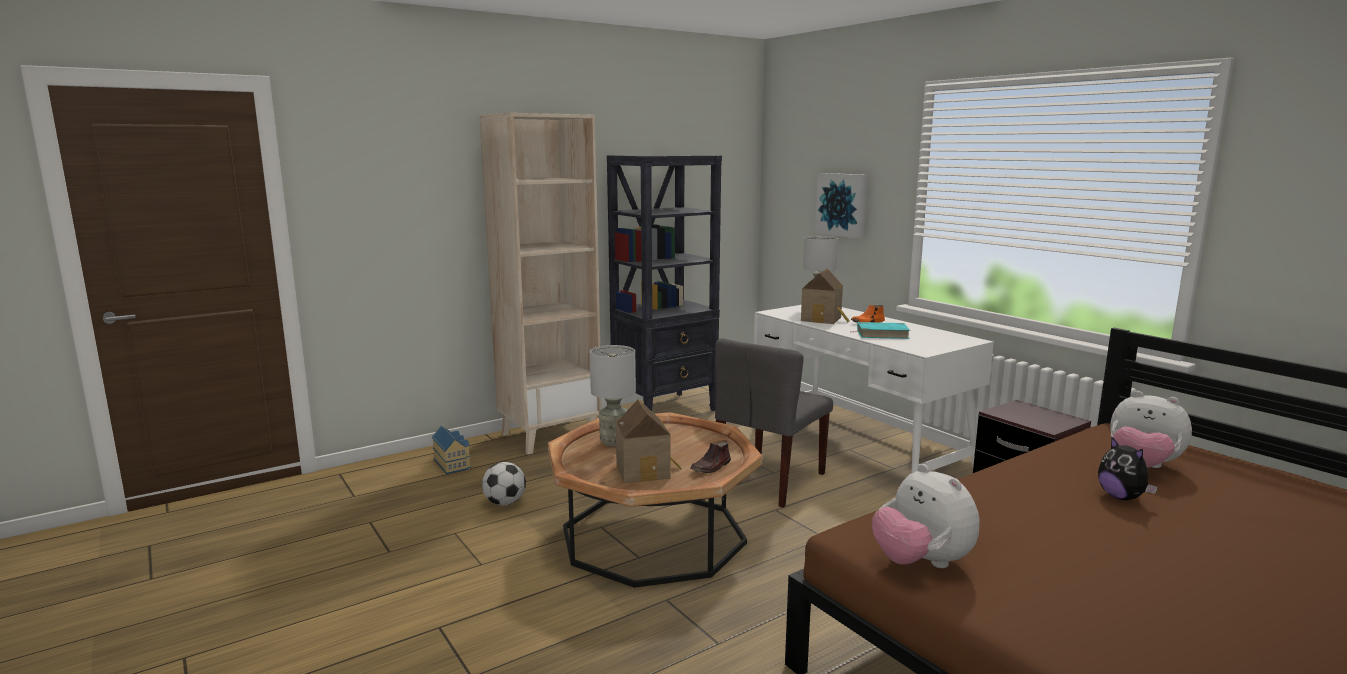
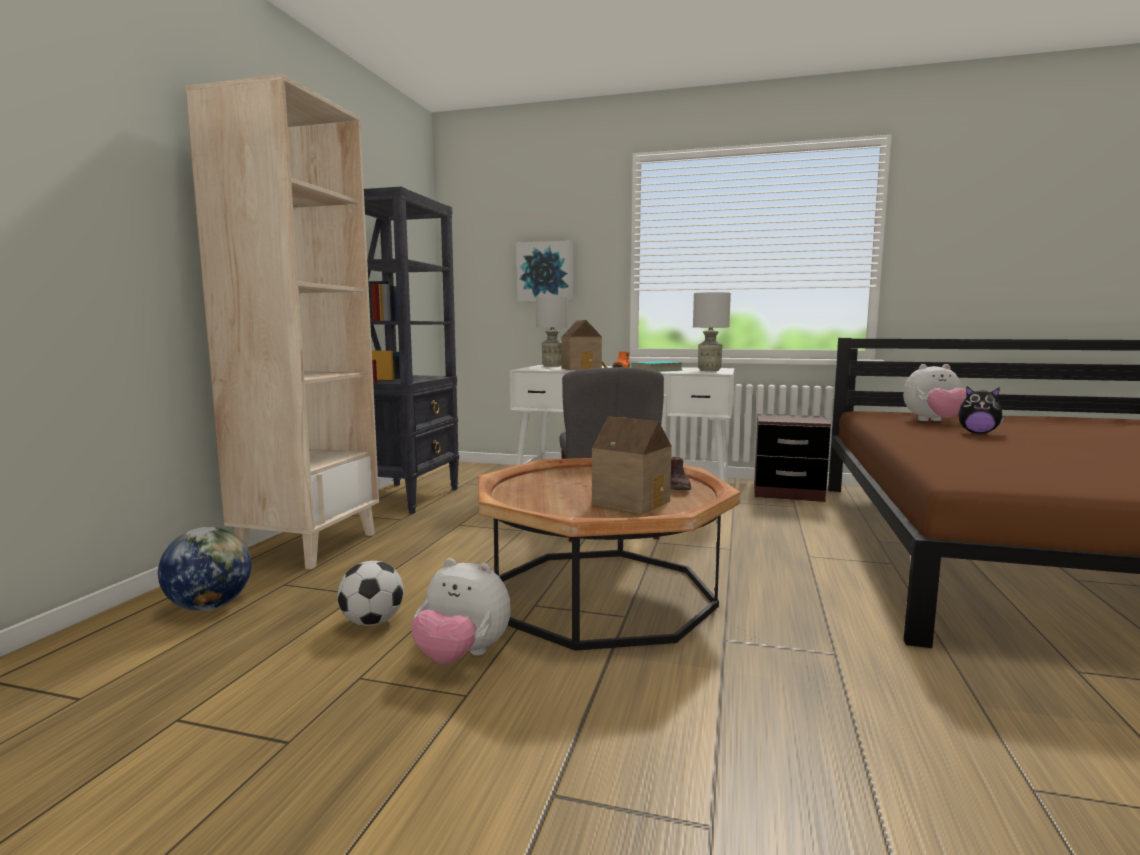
camera: 40 degrees left, 5 degrees down
toy house [432,425,471,474] -> globe [158,527,251,611]
grey table lamp [590,345,636,447] -> grey table lamp moved to [693,292,731,371]
plush toy [872,464,979,568] -> plush toy moved to [411,558,511,664]

